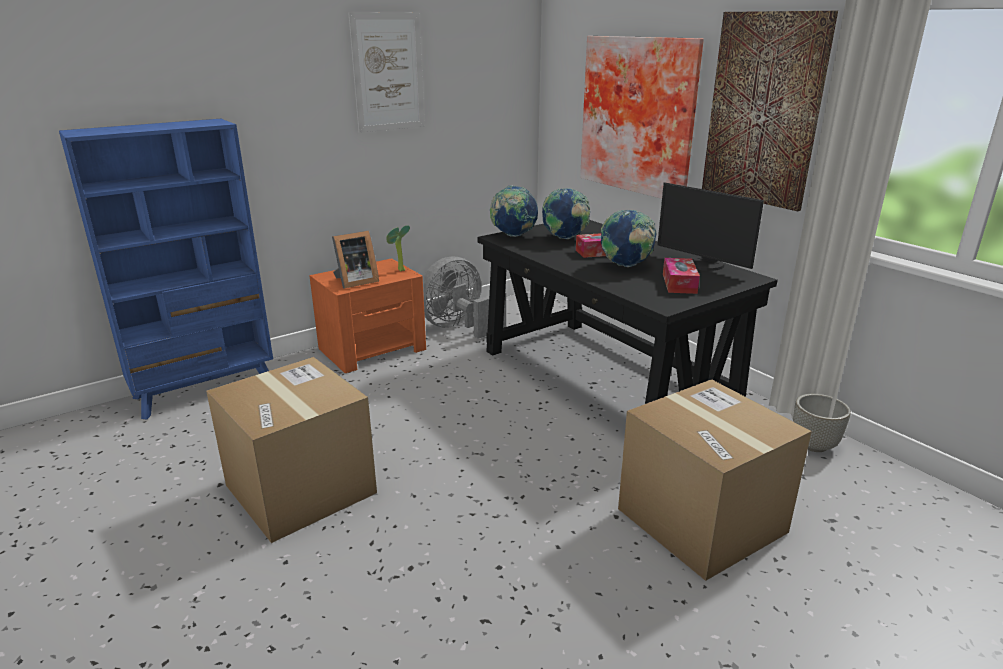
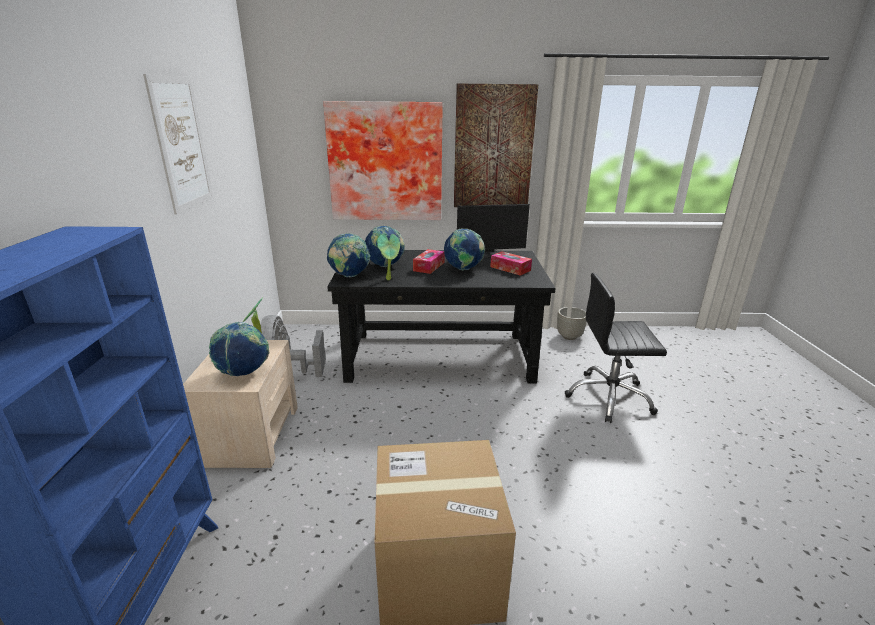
camera: 55 degrees left, 0 degrees up
orange nightstand [309,258,426,373] -> beige nightstand [183,340,298,468]
picture frame [332,231,379,289] -> globe [209,322,269,376]
cardboard box [618,379,812,581] -> black office chair [564,273,667,423]
none -> potted plant [377,234,400,280]

